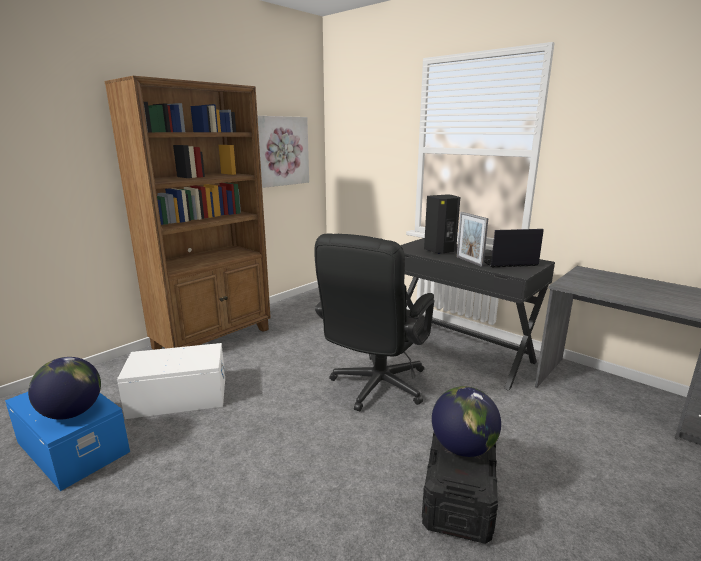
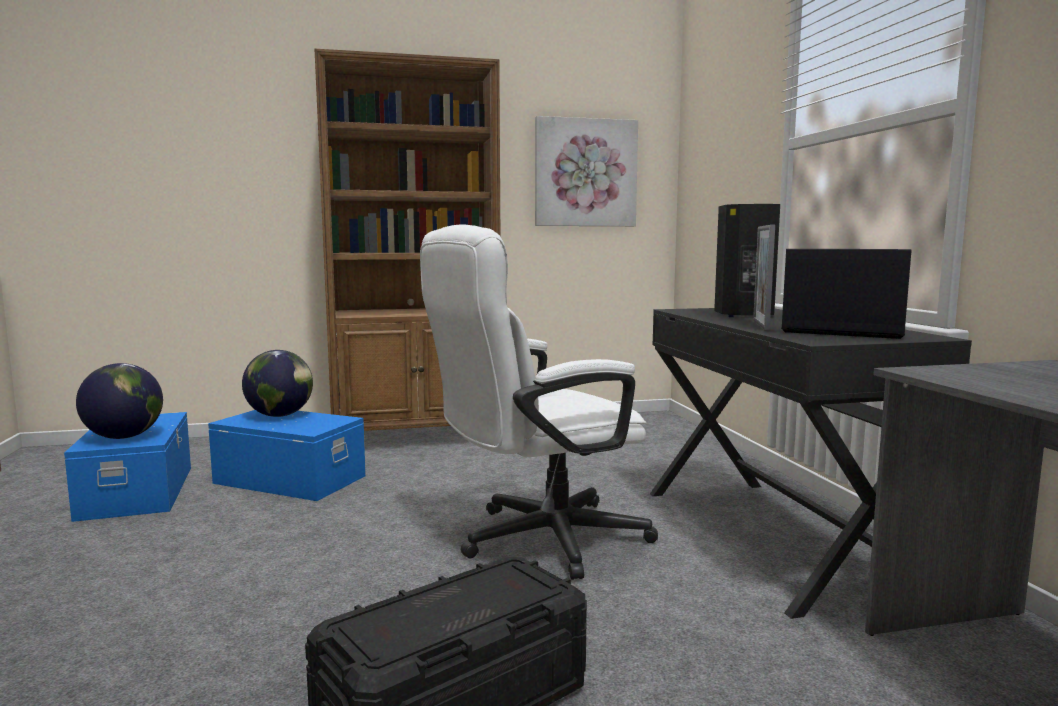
camera: 35 degrees right, 10 degrees down
white storage box [117,343,225,419] -> blue storage box [208,410,366,501]
black office chair [314,233,434,411] -> white office chair [420,225,658,580]
globe [432,386,501,457] -> globe moved to [242,350,313,417]

